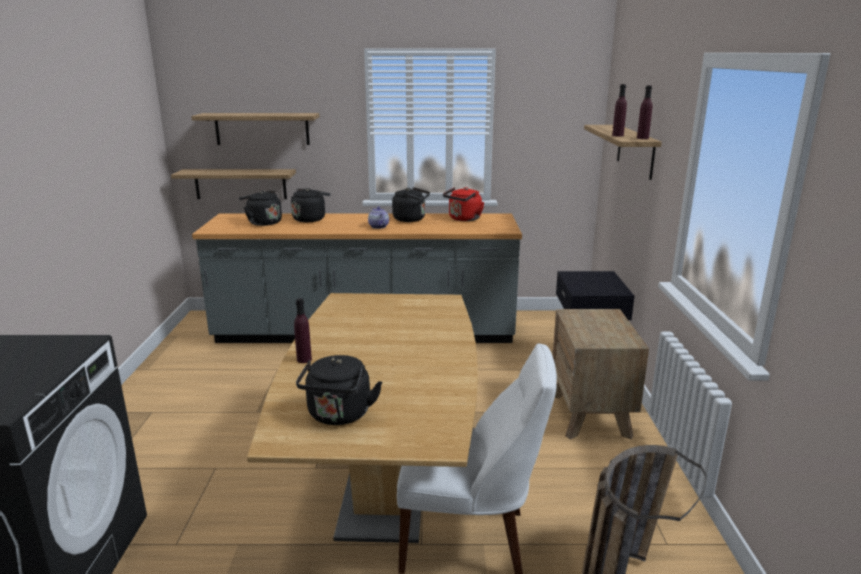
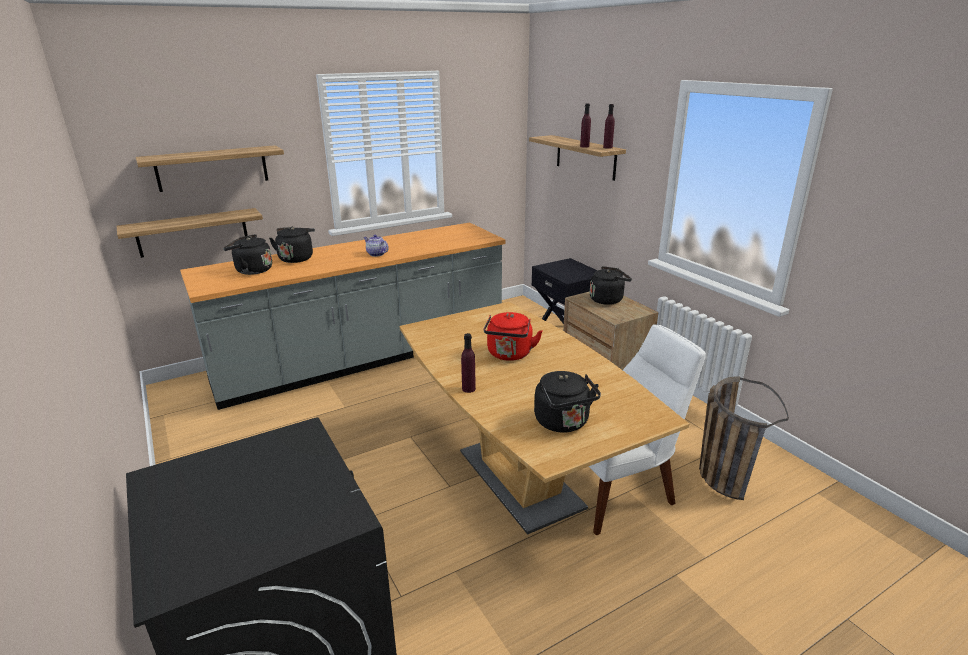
camera: 30 degrees left, 5 degrees up
black kettle [392,187,430,222] -> black kettle moved to [590,266,632,305]
red kettle [443,187,485,221] -> red kettle moved to [484,312,542,361]

